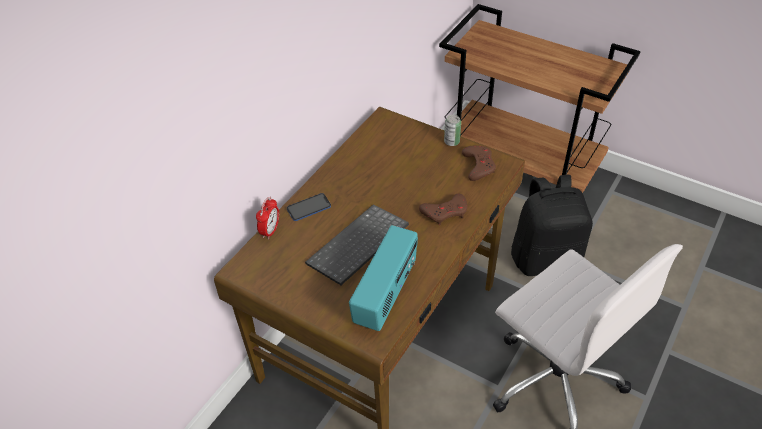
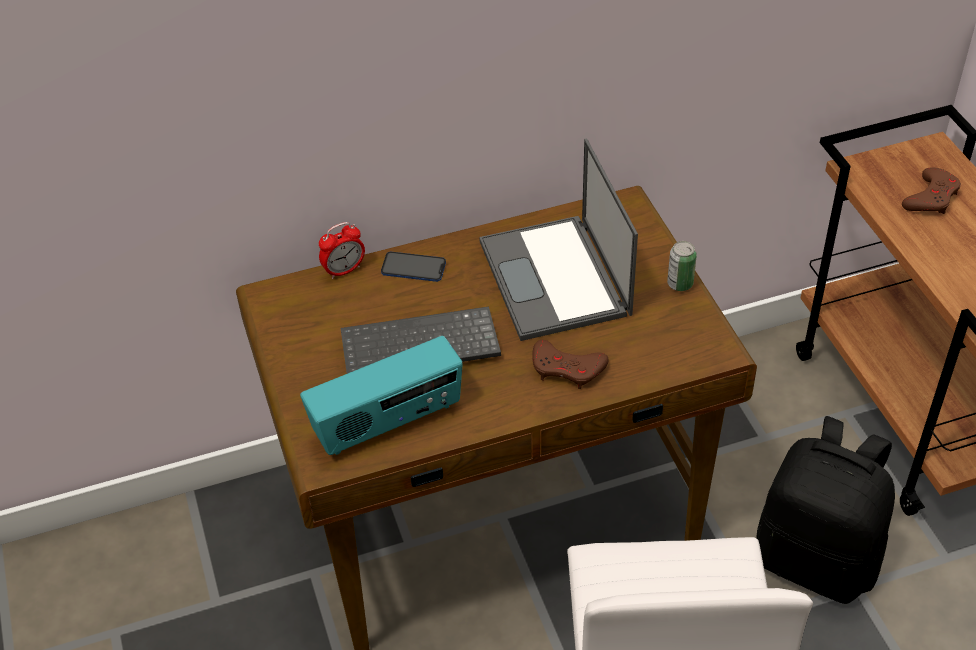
camera: 40 degrees right, 0 degrees up
brown game controller [462,146,496,181] -> brown game controller moved to [902,167,961,214]
none -> laptop [479,139,638,341]

